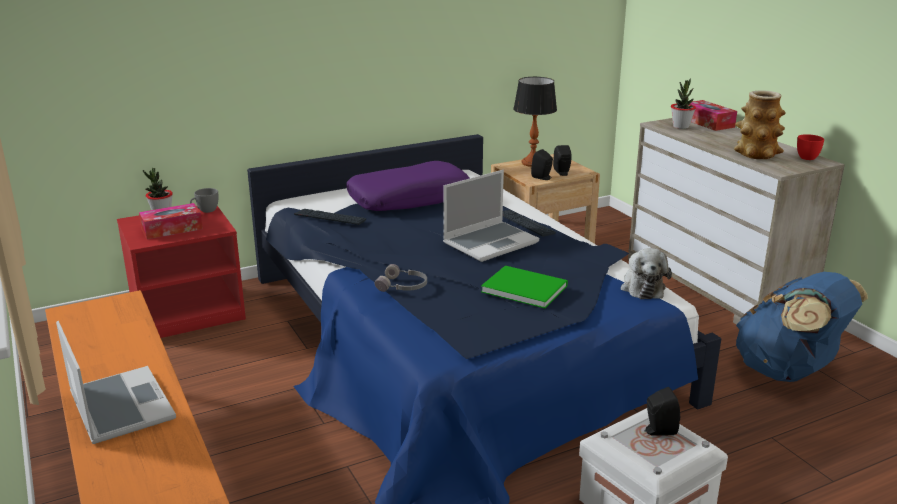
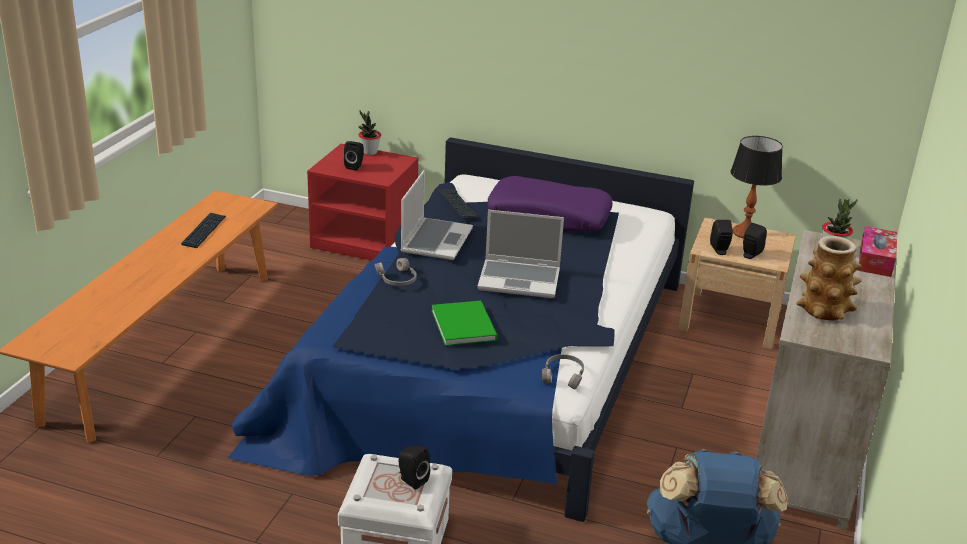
camera: 45 degrees right, 5 degrees up
laptop [56,321,176,444] -> laptop moved to [401,170,473,260]
tissue box [139,203,203,239] -> black speaker [344,141,364,171]
grey cup [190,188,218,213] -> none
keyboard [502,210,556,237] -> keyboard moved to [181,213,226,248]
plush toy [621,248,672,299] -> grey headphones [542,354,584,390]
red cup [797,134,824,160] -> none

